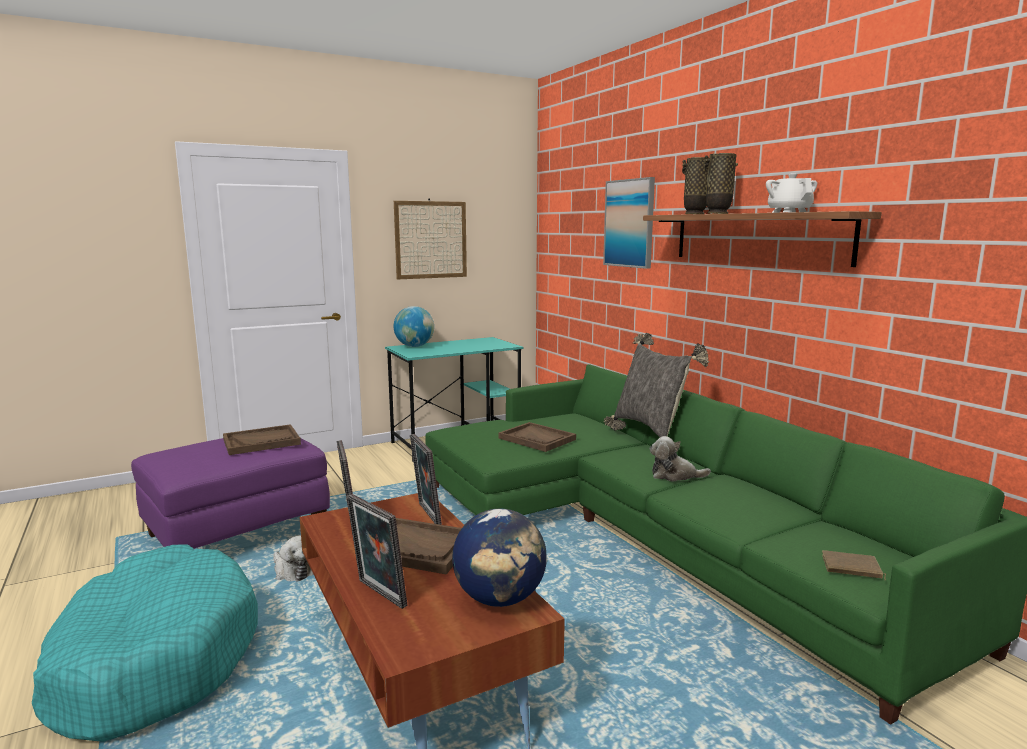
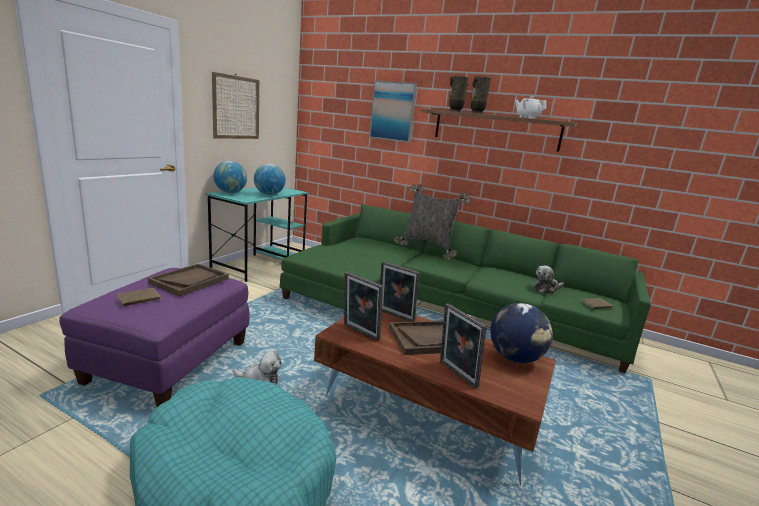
camera: 35 degrees left, 5 degrees up
picture frame [346,494,407,609] -> picture frame turned 45 degrees clockwise [440,303,487,389]
brown tray [499,422,576,452] -> none
plush toy [649,436,711,482] -> plush toy moved to [534,266,564,294]
none -> brown book [117,288,162,307]
none -> globe [254,164,286,195]

